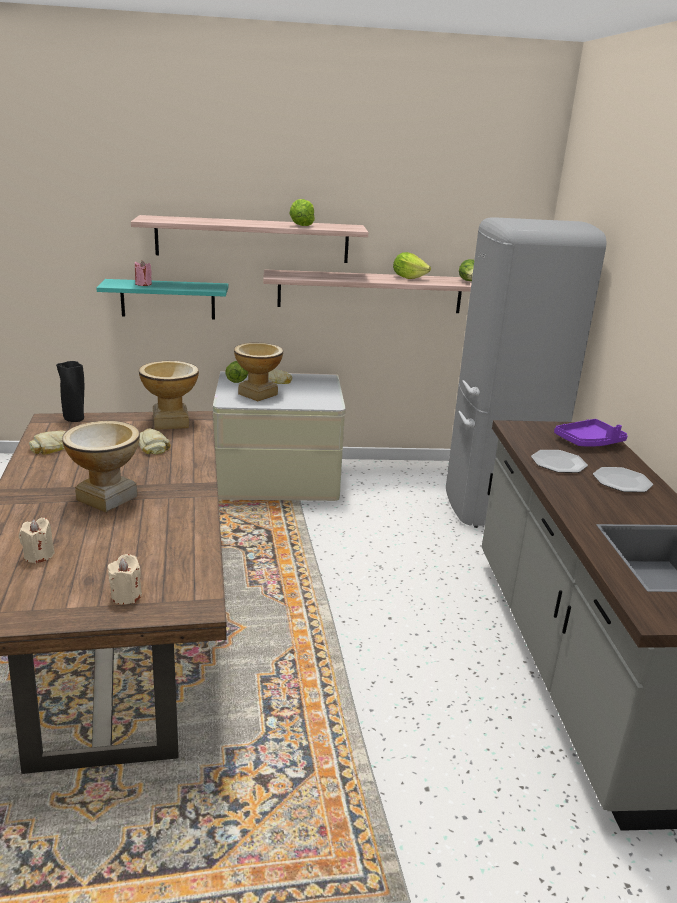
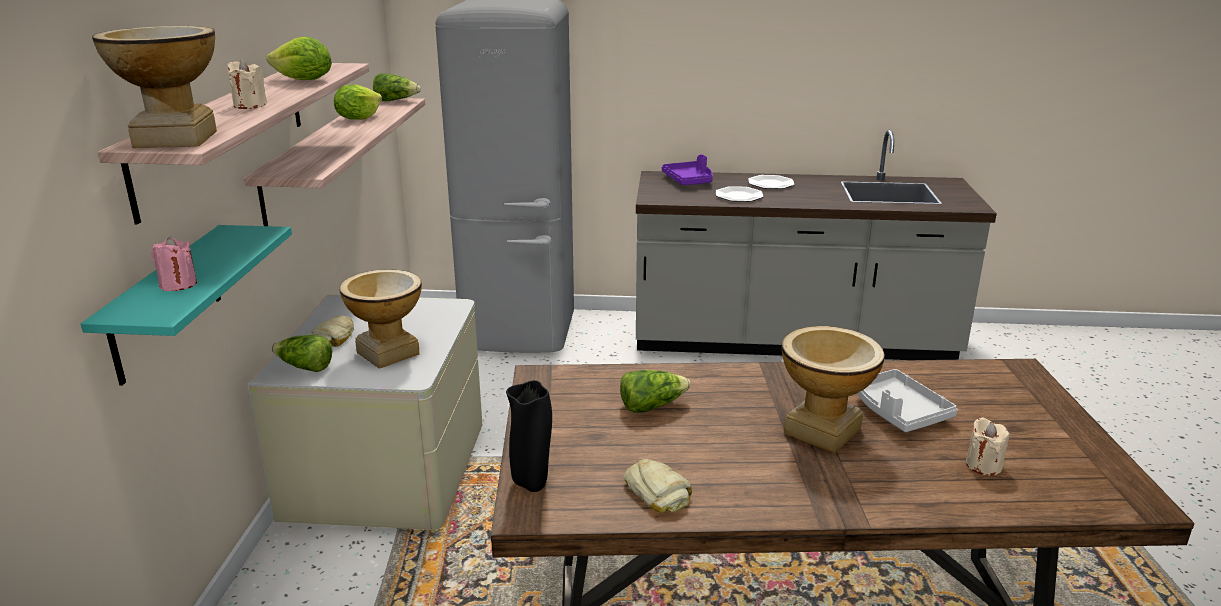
camera: 80 degrees left, 0 degrees up
beige candle [108,554,142,605] -> beige candle moved to [228,59,267,109]
vase [139,361,199,430] -> vase moved to [92,26,217,148]
bread [139,428,170,454] -> lettuce [620,370,691,413]
none -> grey tray [858,369,958,432]

